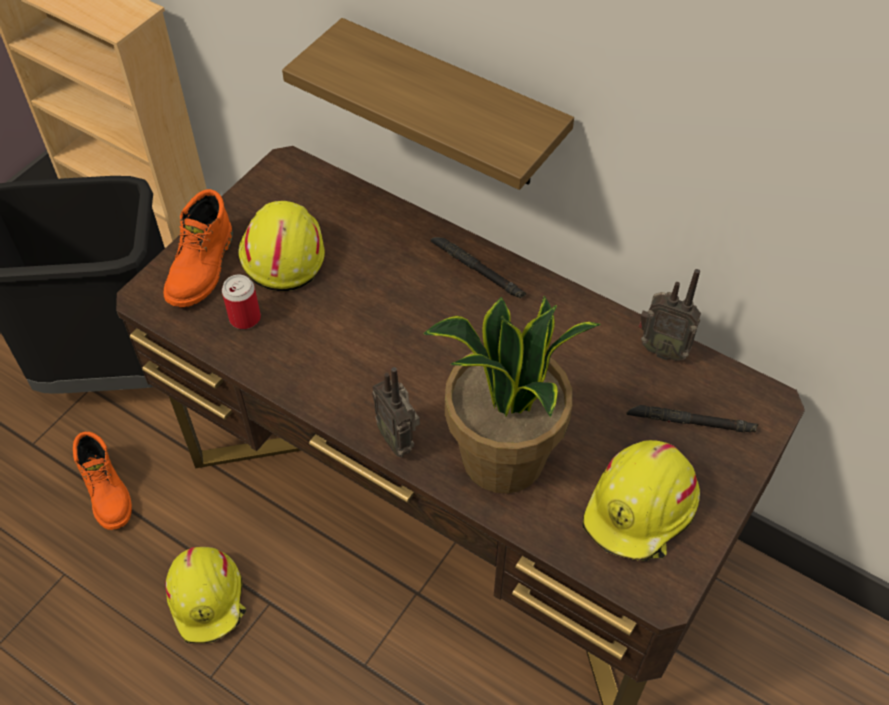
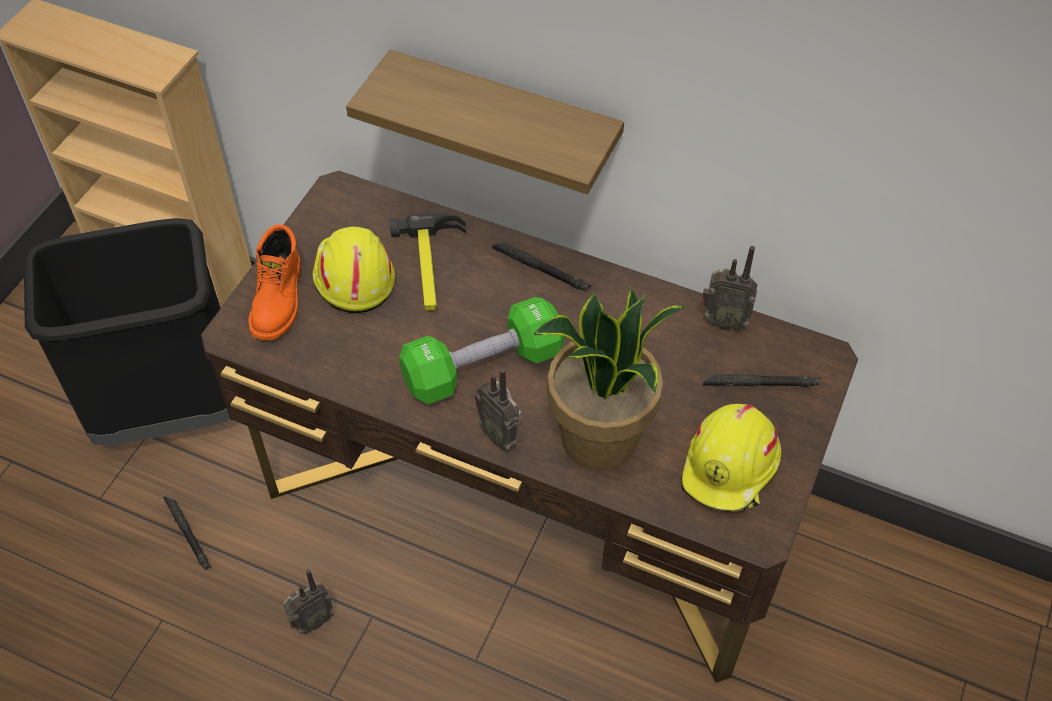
camera: 10 degrees left, 0 degrees up
orange boot [73,432,132,530] -> black flashlight [163,496,211,570]
yellow hard hat [165,547,246,643] -> radio [283,569,334,634]
can [222,275,261,329] -> none
none -> hammer [389,213,466,311]
none -> green dumbbell [399,297,564,404]

